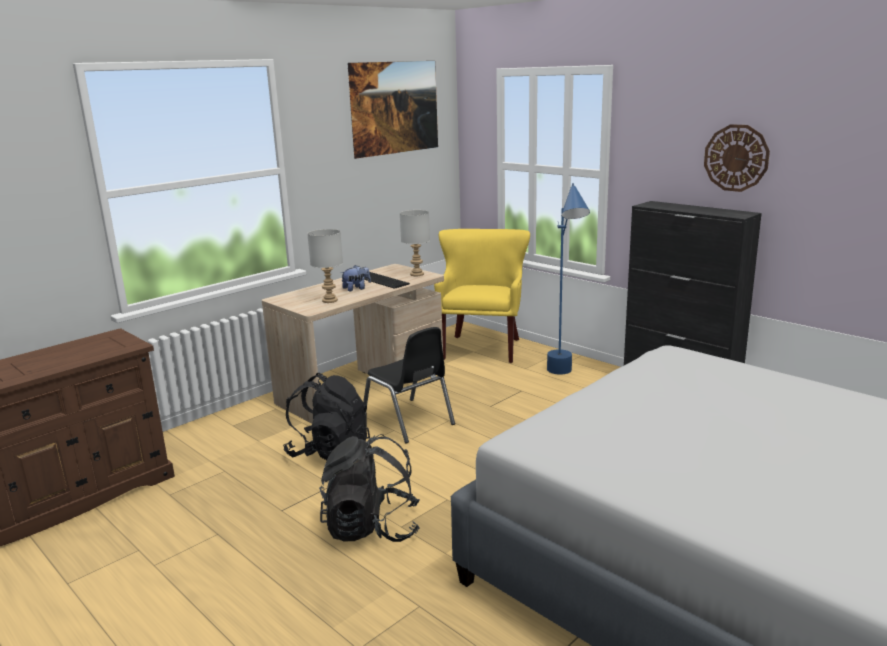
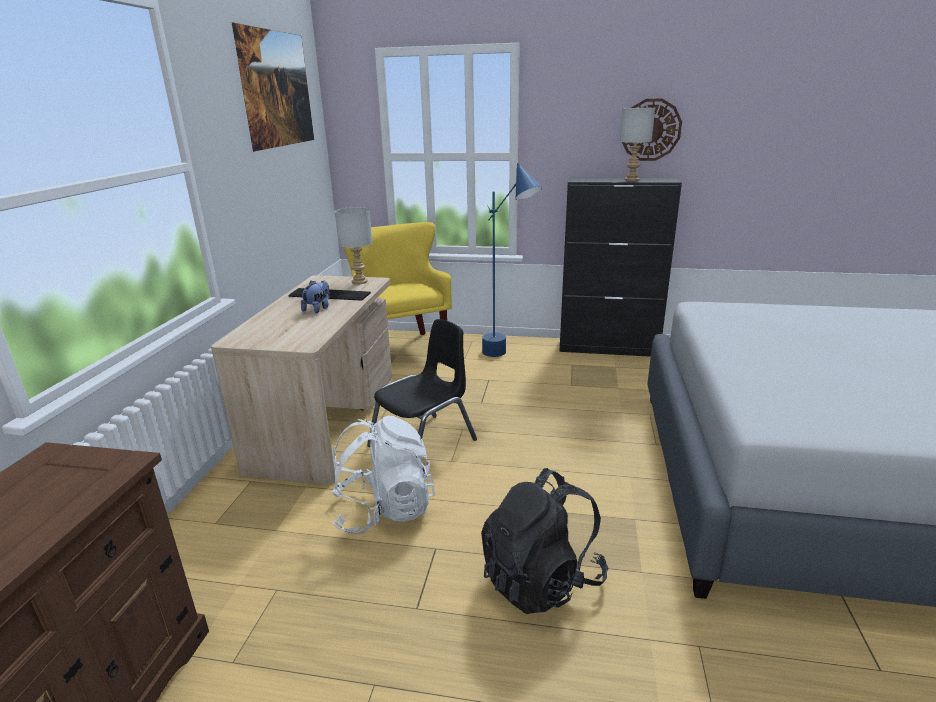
camera: 35 degrees left, 5 degrees up
black backpack [283,373,370,460] -> white backpack [331,416,435,535]
grey table lamp [307,229,343,303] -> grey table lamp moved to [620,108,655,181]
black chair [363,327,455,443] -> black chair turned 60 degrees counterclockwise [367,319,477,447]

